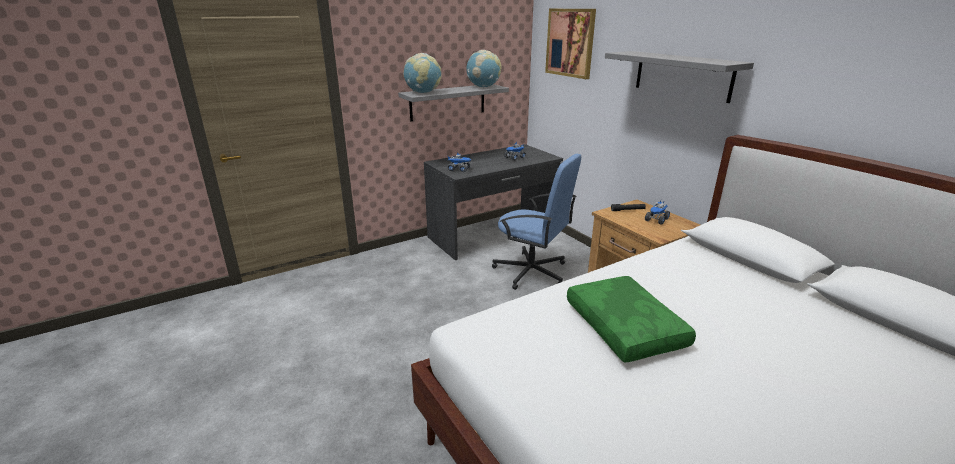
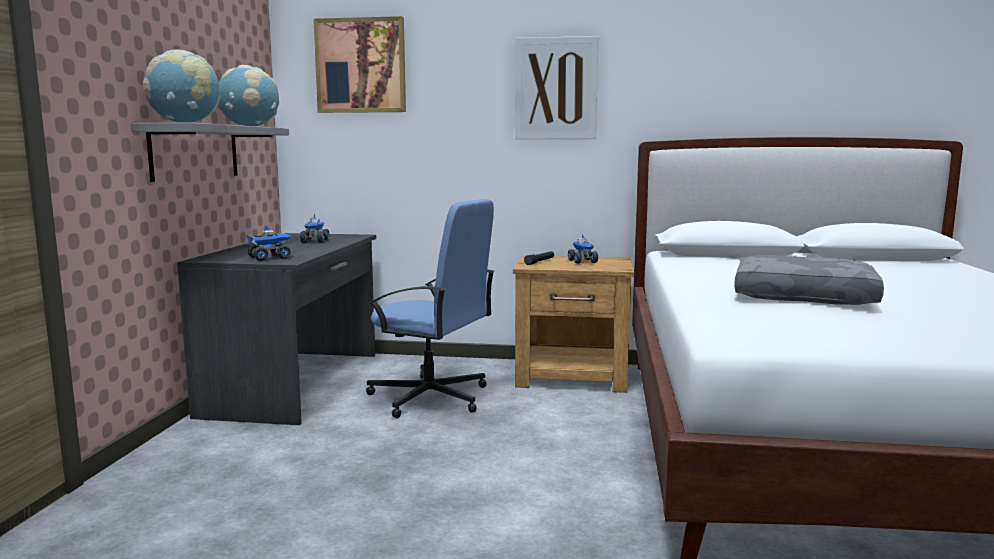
camera: 50 degrees left, 15 degrees down
blue office chair [492,154,581,290] -> blue office chair turned 45 degrees clockwise [366,199,495,418]
green pillow [567,276,696,363] -> grey pillow [734,255,884,305]
grey shelf [605,51,754,103] -> picture [515,36,598,139]

